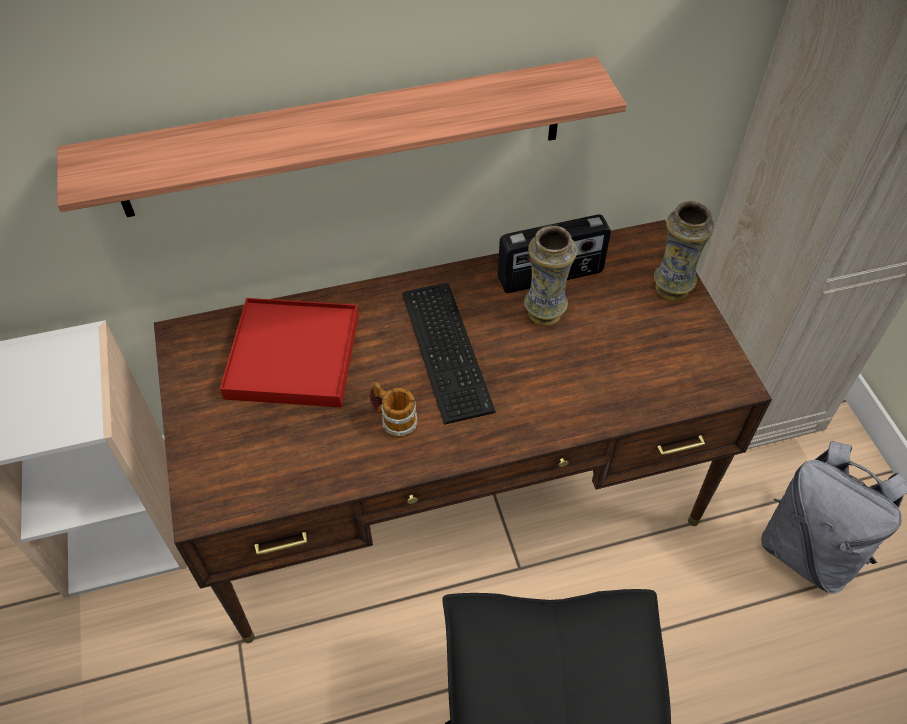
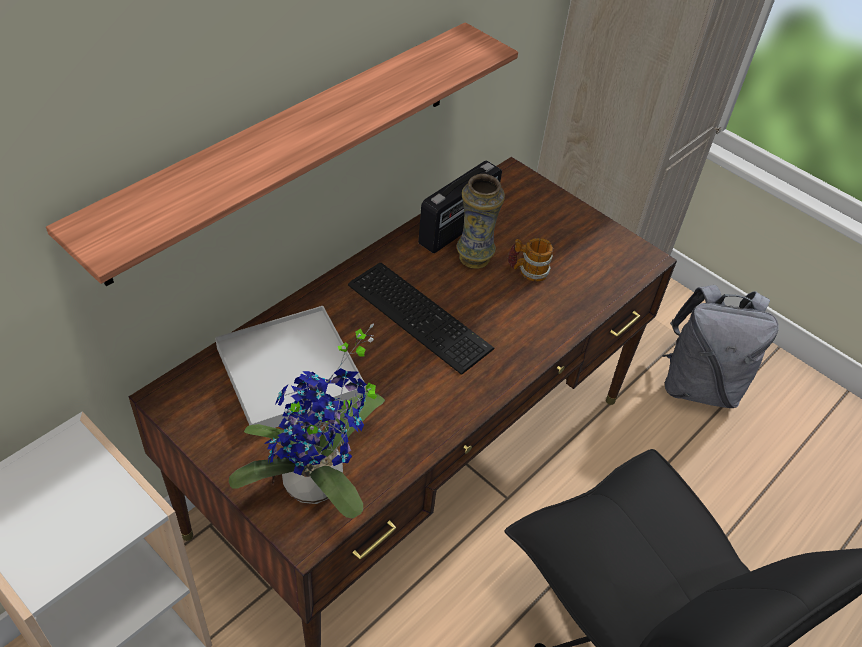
camera: 35 degrees left, 5 degrees down
red tray [220,298,359,407] -> white tray [215,306,366,428]
mug [369,382,418,438] -> mug moved to [508,238,553,282]
vase [654,201,714,301] -> none
none -> potted plant [229,324,385,518]

